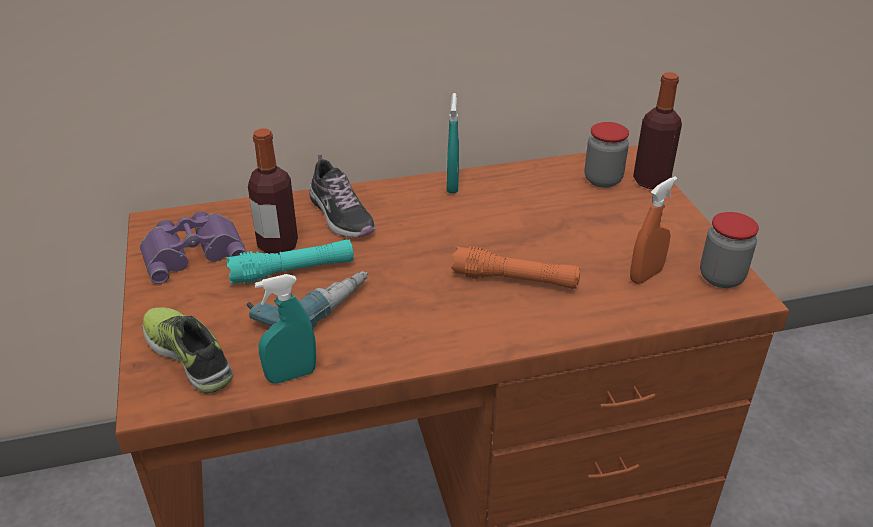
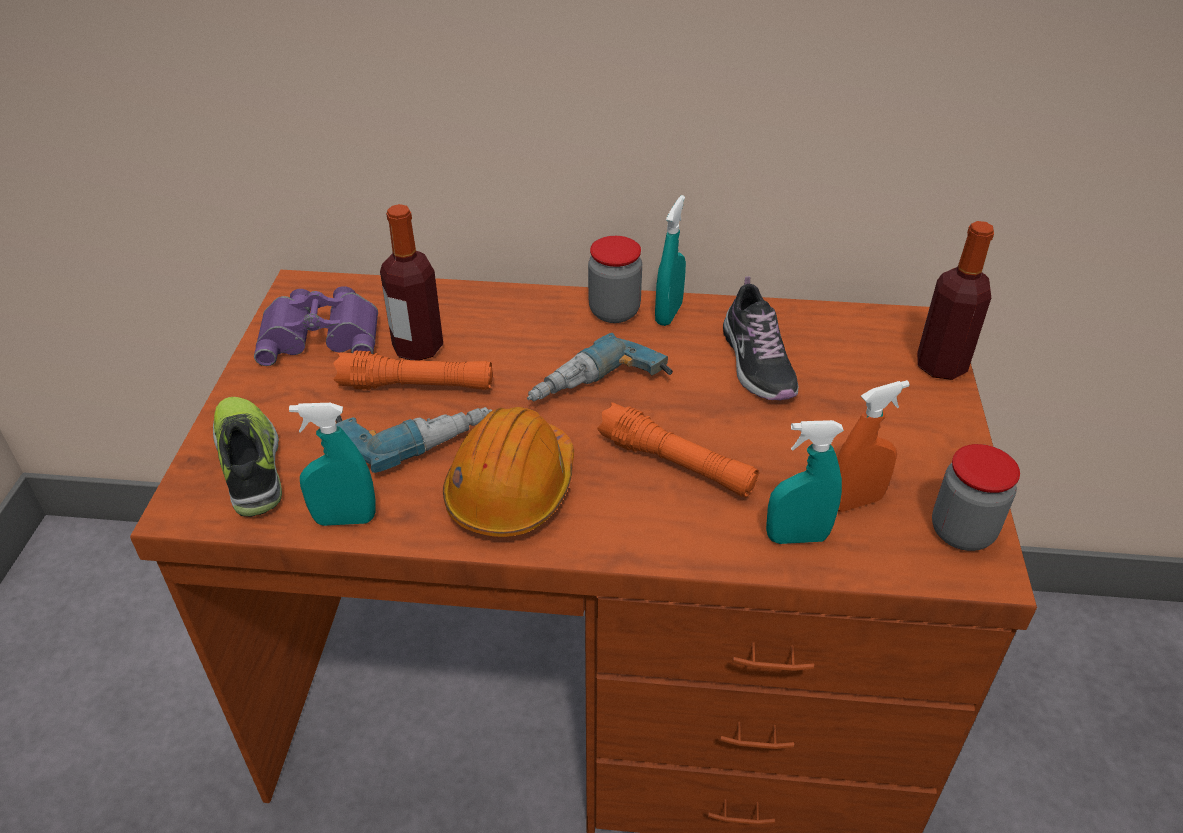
camera: 20 degrees right, 5 degrees up
turquoise flashlight [226,239,354,284] -> orange flashlight [334,351,493,390]
shoe [309,154,376,237] -> shoe moved to [723,276,798,400]
jar [585,122,629,188] -> jar moved to [588,236,642,323]
none -> orange hard hat [443,407,574,537]
none -> power drill [527,333,673,401]
none -> turquoise spray bottle [766,420,844,544]

